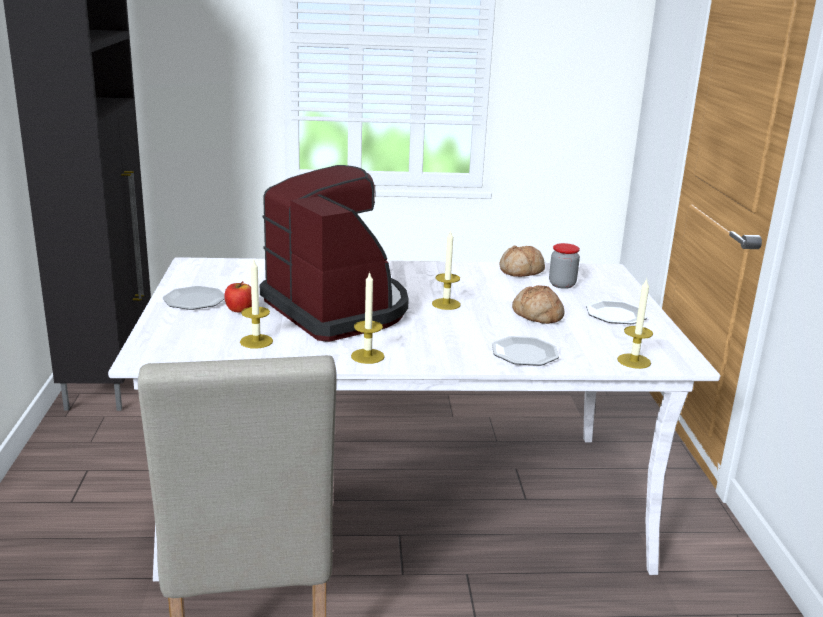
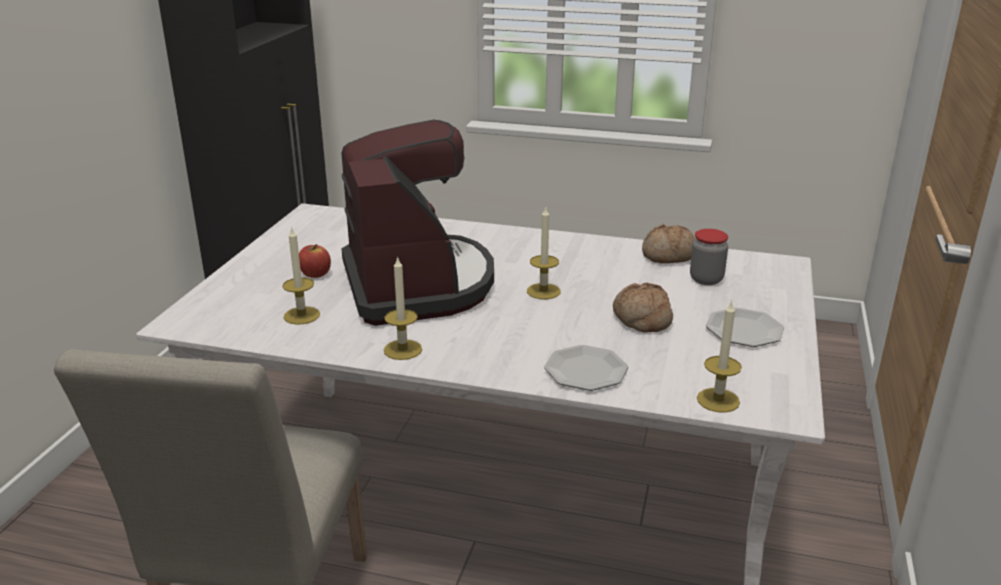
camera: 20 degrees right, 5 degrees up
plate [163,286,225,310] -> none

